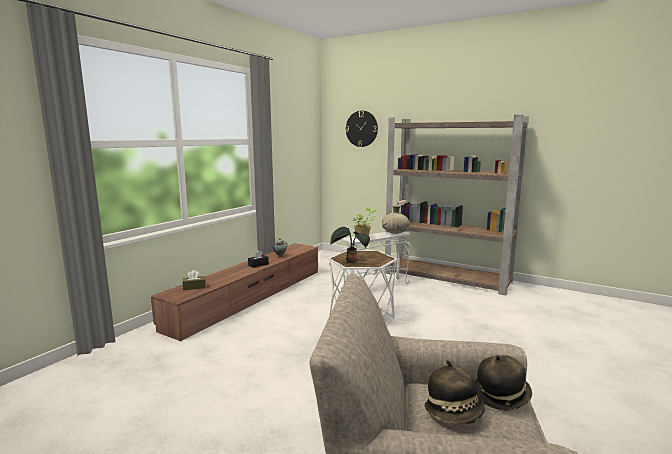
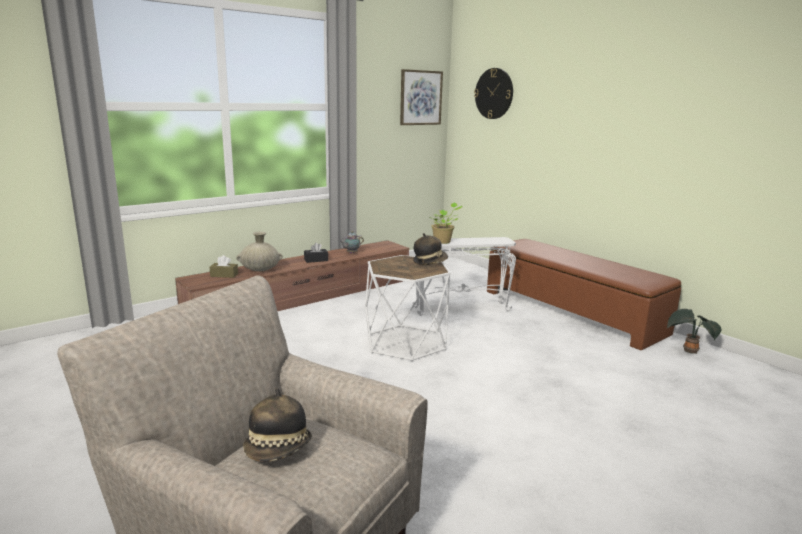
camera: 20 degrees right, 5 degrees up
potted plant [330,227,370,263] -> potted plant moved to [667,309,721,354]
beige vase [382,205,410,234] -> beige vase moved to [236,232,283,271]
brown bookcase [385,115,529,295] -> brown bench [487,239,681,350]
hat [475,355,532,411] -> hat moved to [413,233,448,265]
none -> picture [400,69,443,125]

